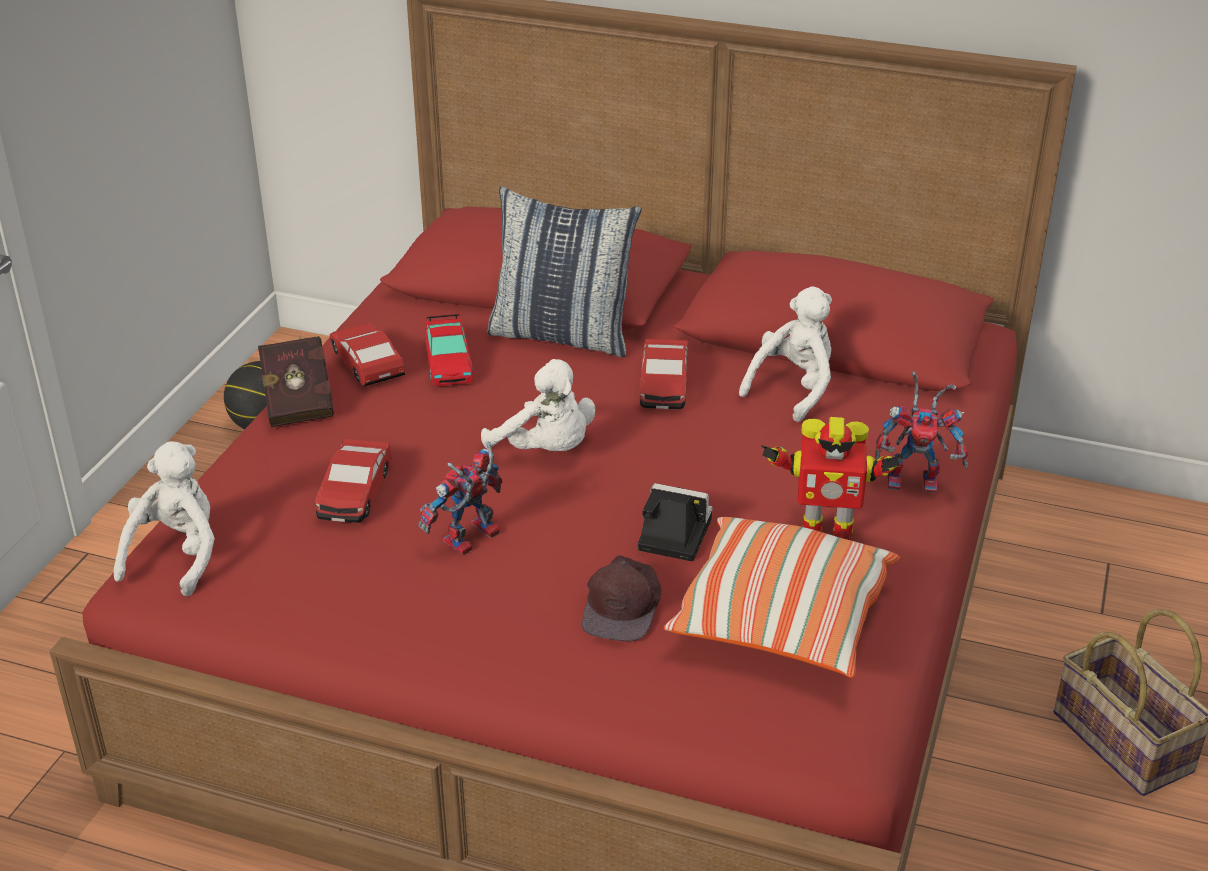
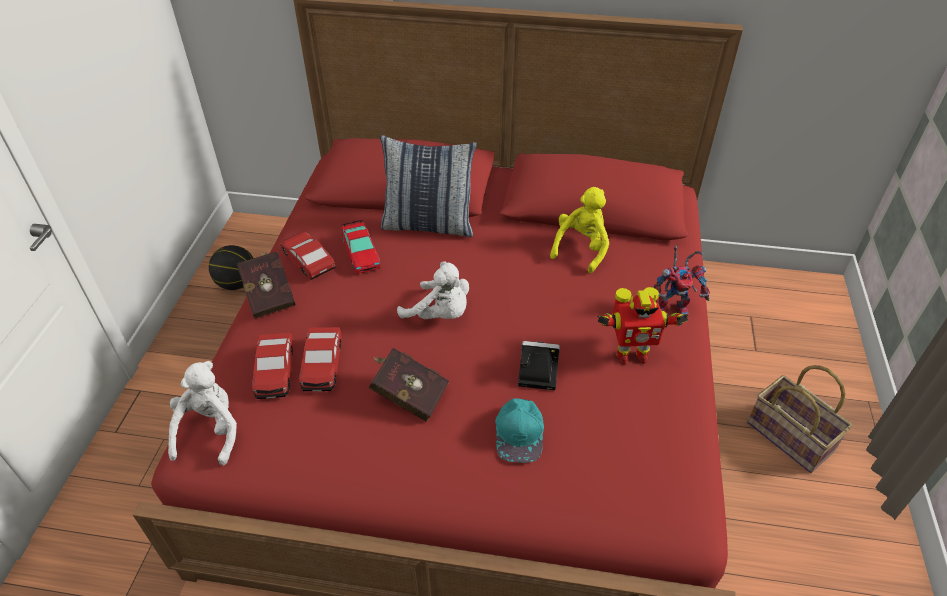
camera: 10 degrees left, 10 degrees up
toy robot [418,442,502,555] -> red book [368,348,449,422]
brown cap [582,556,662,641] -> turquoise cap [495,398,544,463]
toy car [640,339,688,409] -> toy car moved to [252,333,293,399]
pillow [663,517,900,678] -> none
white plush toy [739,286,832,422] -> yellow plush toy [550,187,609,273]

